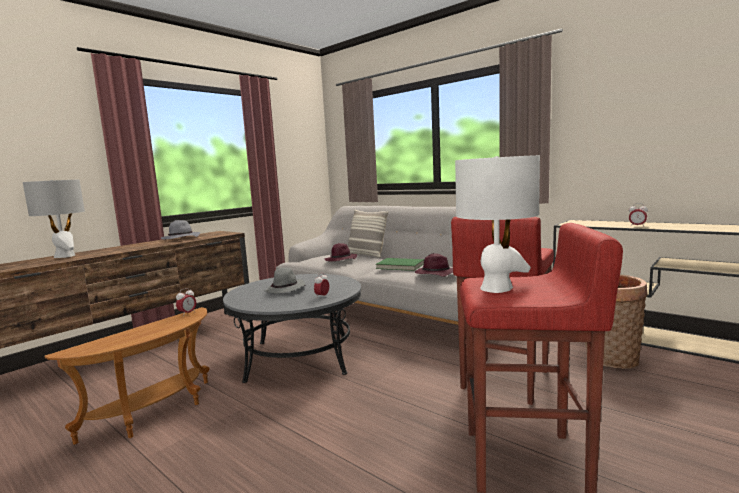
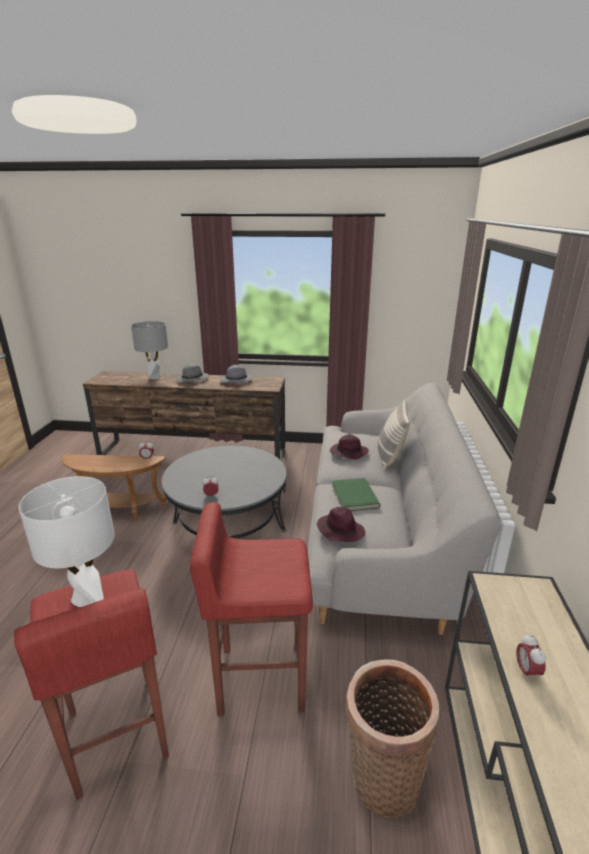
camera: 55 degrees right, 15 degrees up
grey hat [264,267,306,294] -> grey hat moved to [176,364,209,382]

